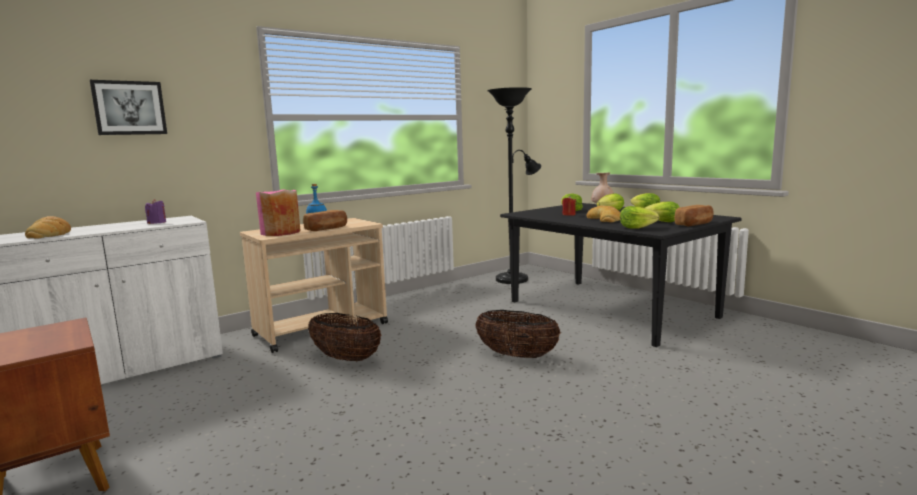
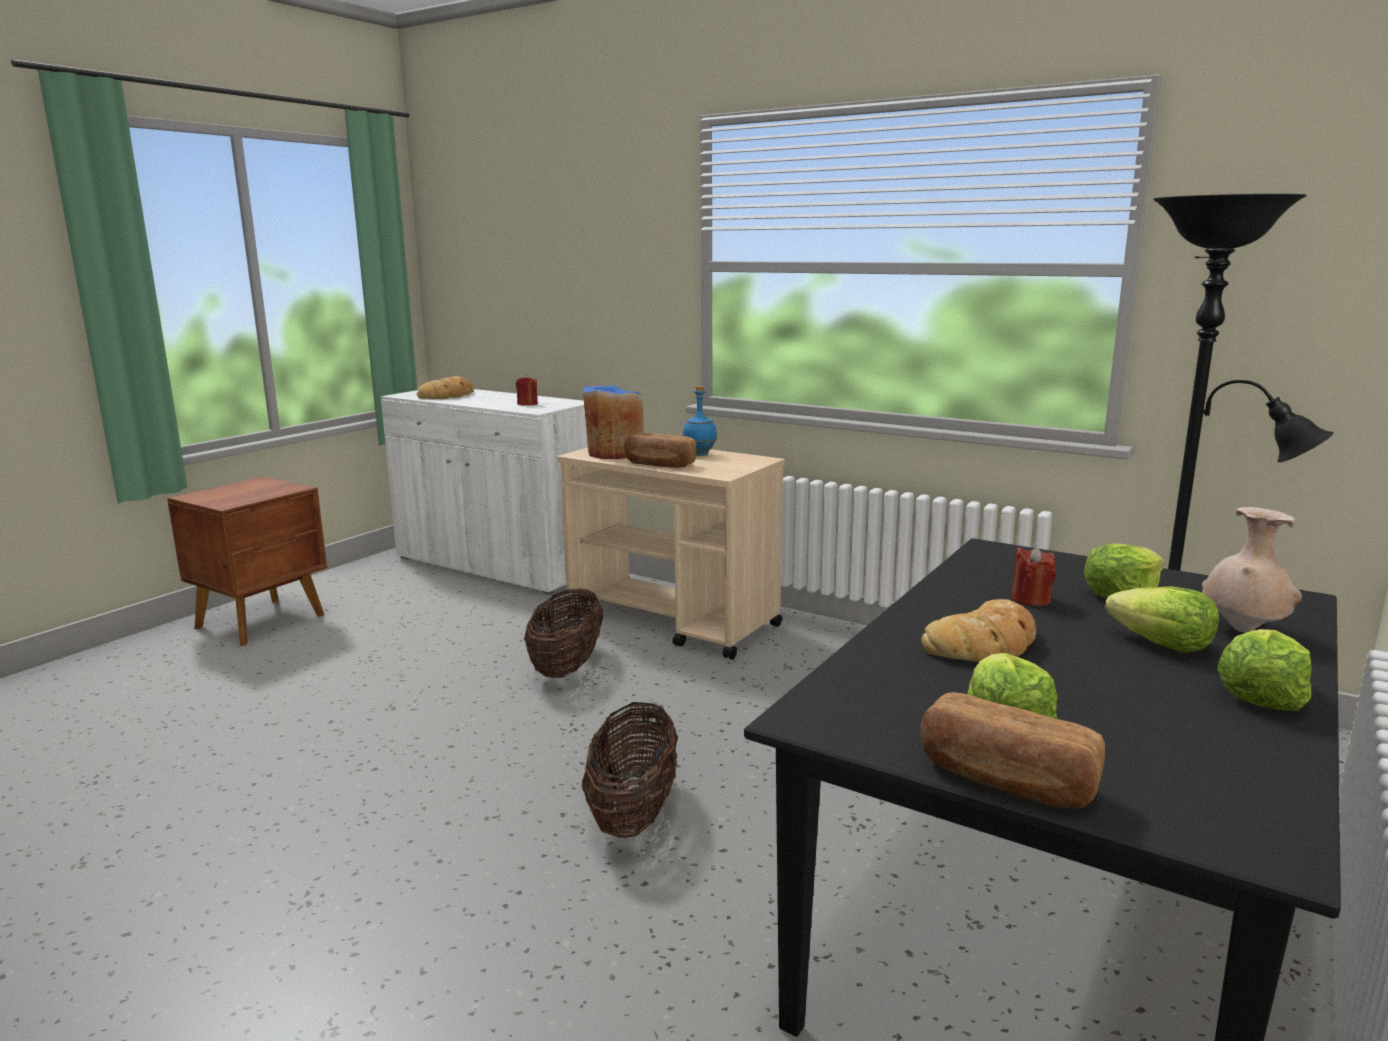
camera: 70 degrees right, 5 degrees up
picture [90,80,167,135] -> none
purple candle [145,199,166,224] -> red candle [516,374,538,405]
pink vase [256,190,301,236] -> blue vase [583,386,644,459]
lettuce [620,206,659,229] -> none

